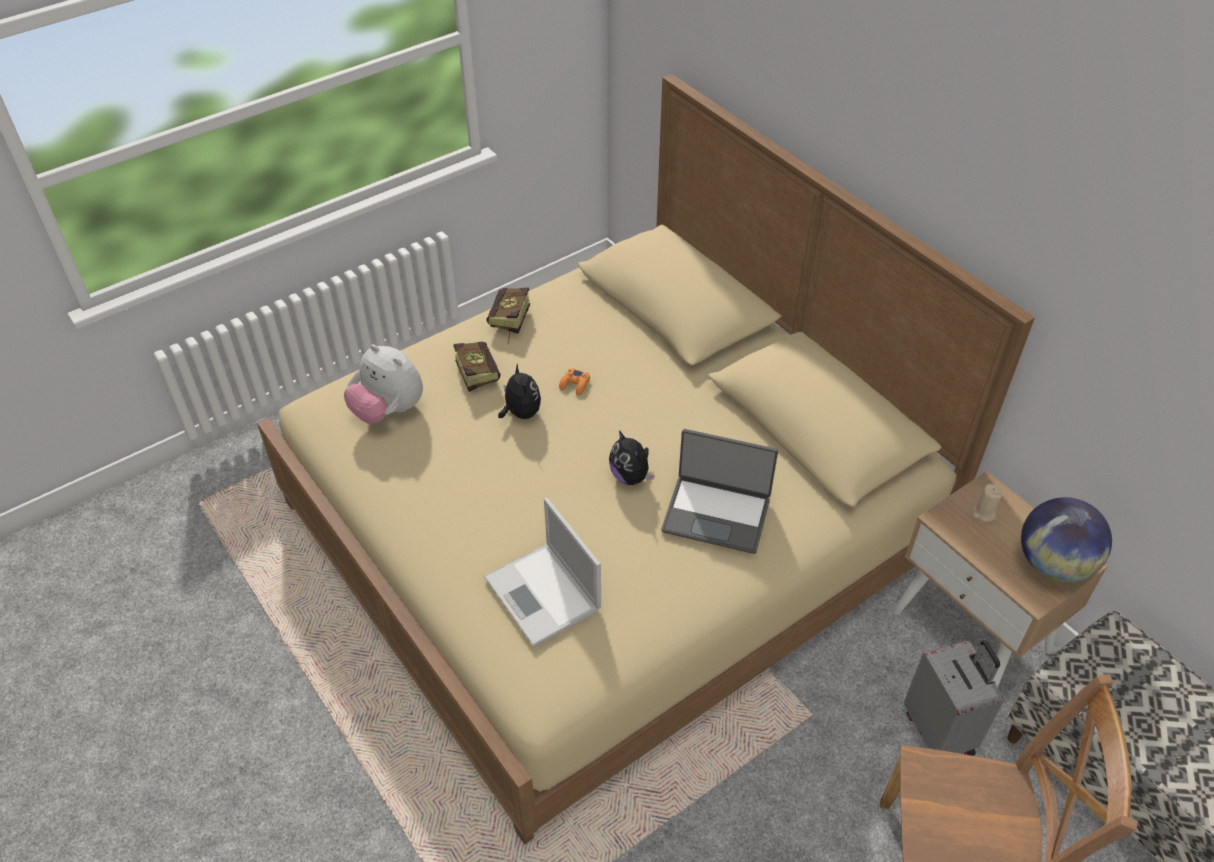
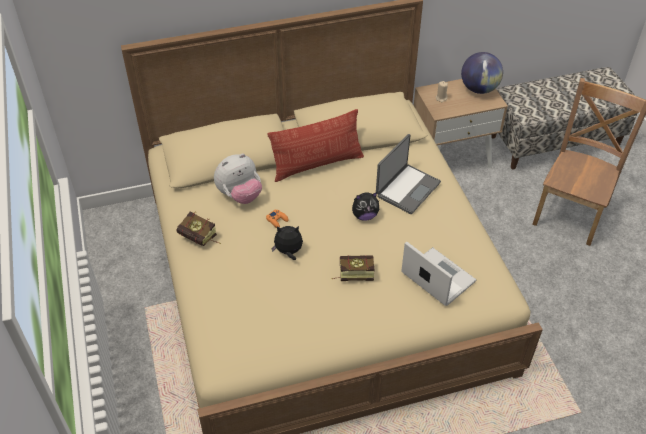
camera: 70 degrees left, 0 degrees up
plush toy [344,345,423,424] -> plush toy moved to [214,154,262,204]
book [454,341,501,392] -> book moved to [331,255,375,281]
laptop [484,498,601,647] -> laptop turned 120 degrees counterclockwise [401,241,476,306]
grey suitcase [904,640,1004,756] -> none
none -> pillow [268,109,364,182]

